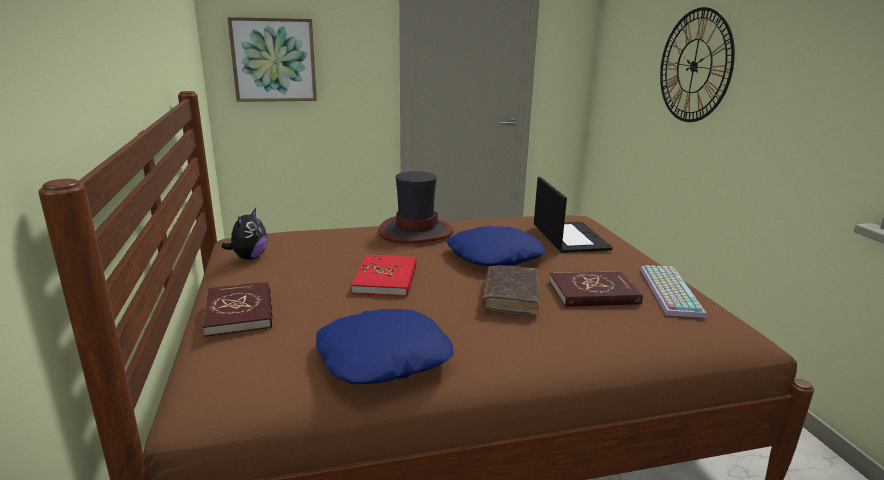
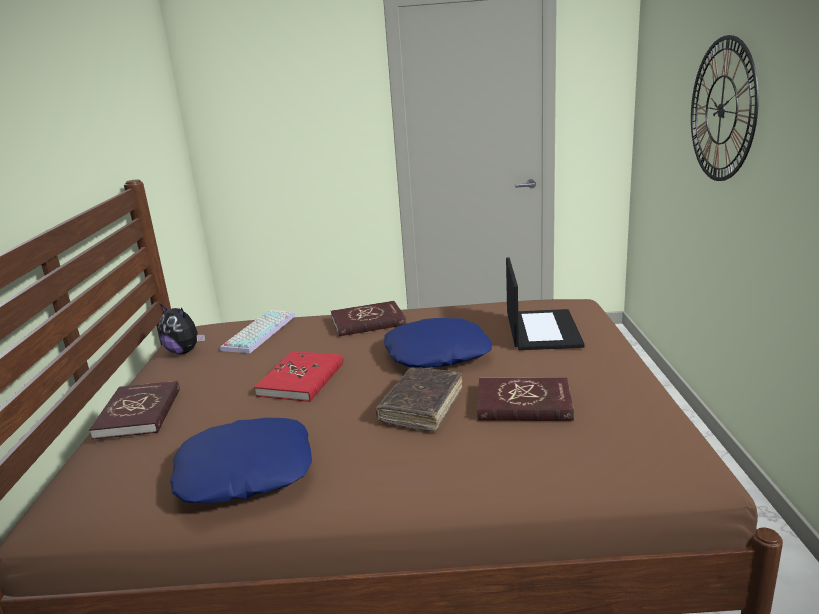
camera: 15 degrees right, 0 degrees up
plush toy [221,208,267,260] -> plush toy turned 90 degrees clockwise [158,304,205,354]
picture [227,17,317,102] -> none
hat [378,171,454,244] -> red book [331,301,406,336]
keyboard [640,265,706,318] -> keyboard moved to [220,310,296,353]

